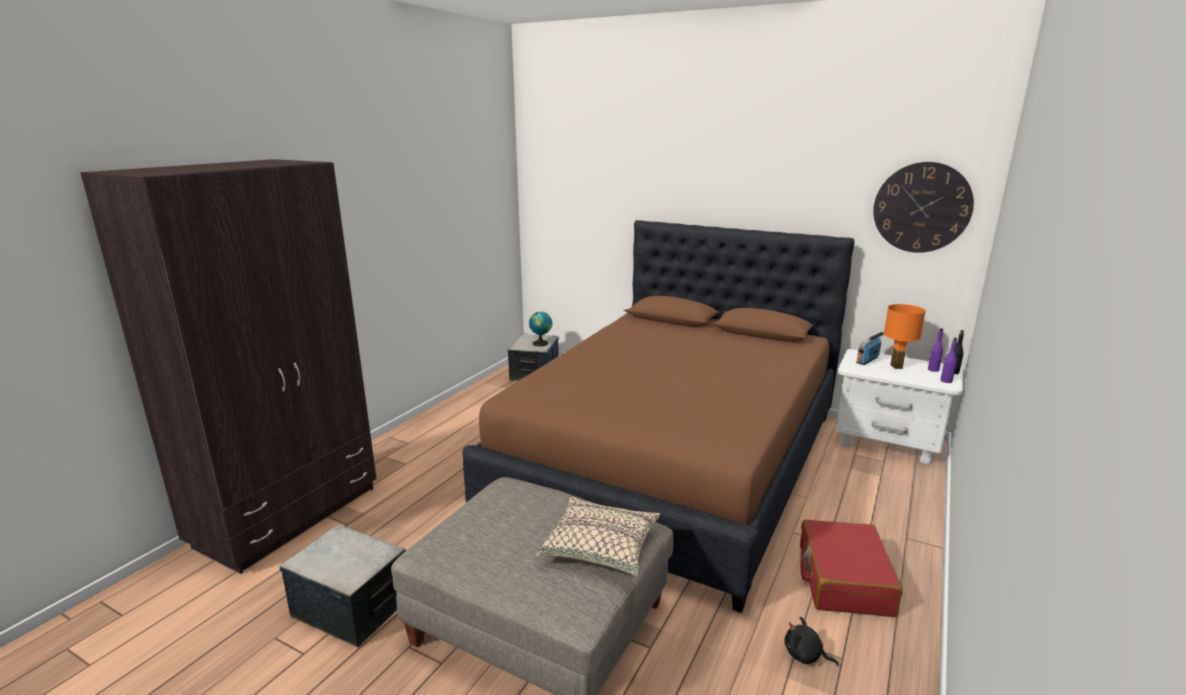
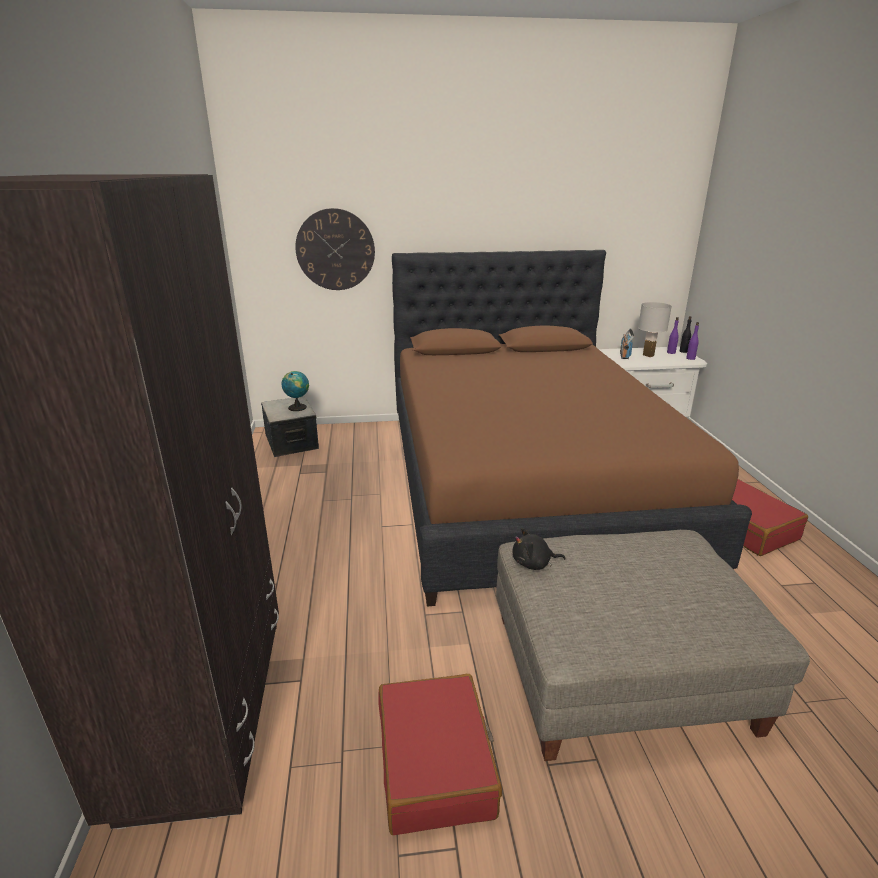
camera: 35 degrees left, 5 degrees up
storage box [279,525,406,647] -> red suitcase [378,674,502,835]
beige pillow [536,497,660,576] -> none
black plush toy [784,617,839,666] -> black plush toy moved to [512,528,566,570]
wall clock [873,162,974,253] -> wall clock moved to [295,208,375,290]
orange table lamp [884,304,926,369] -> white table lamp [638,302,672,357]

